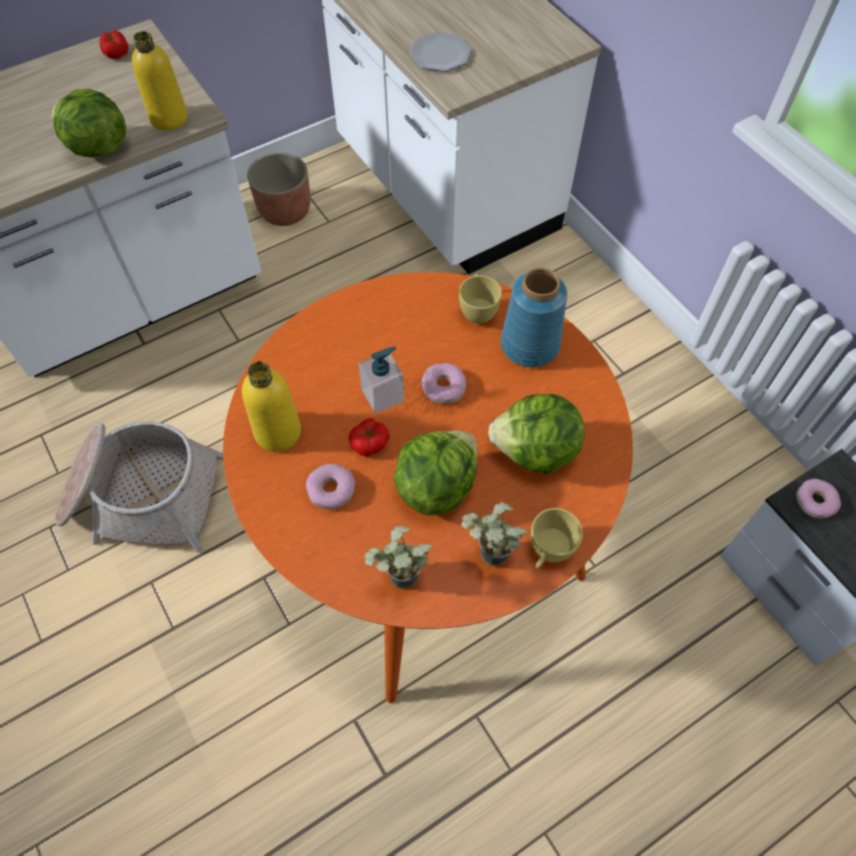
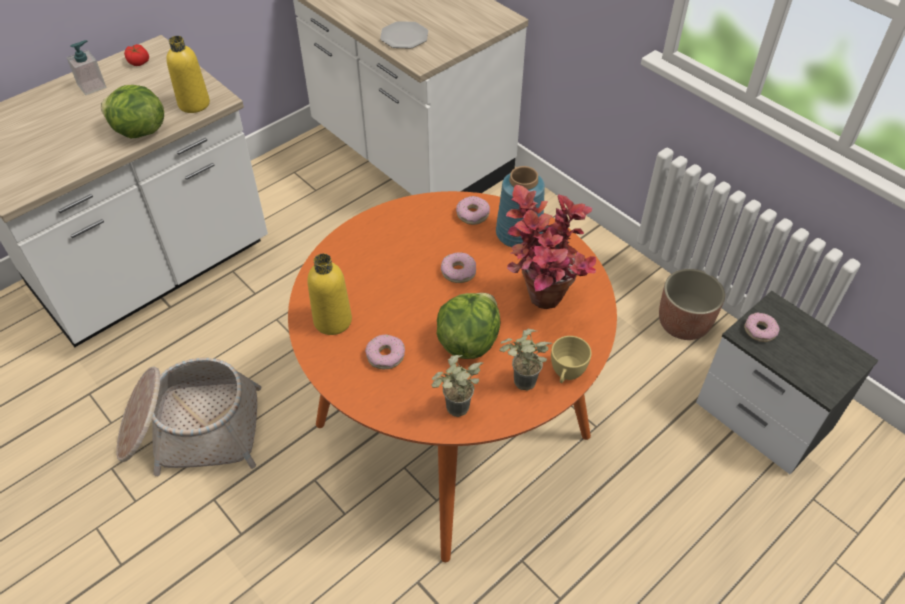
camera: 10 degrees left, 10 degrees down
planter [247,152,310,226] -> planter moved to [659,269,725,340]
tomato [348,418,390,456] -> none
soap dispenser [358,346,404,414] -> soap dispenser moved to [67,40,106,95]
yellow cup [459,274,502,324] -> donut [456,196,490,225]
lettuce [488,394,584,474] -> potted plant [506,185,596,309]

